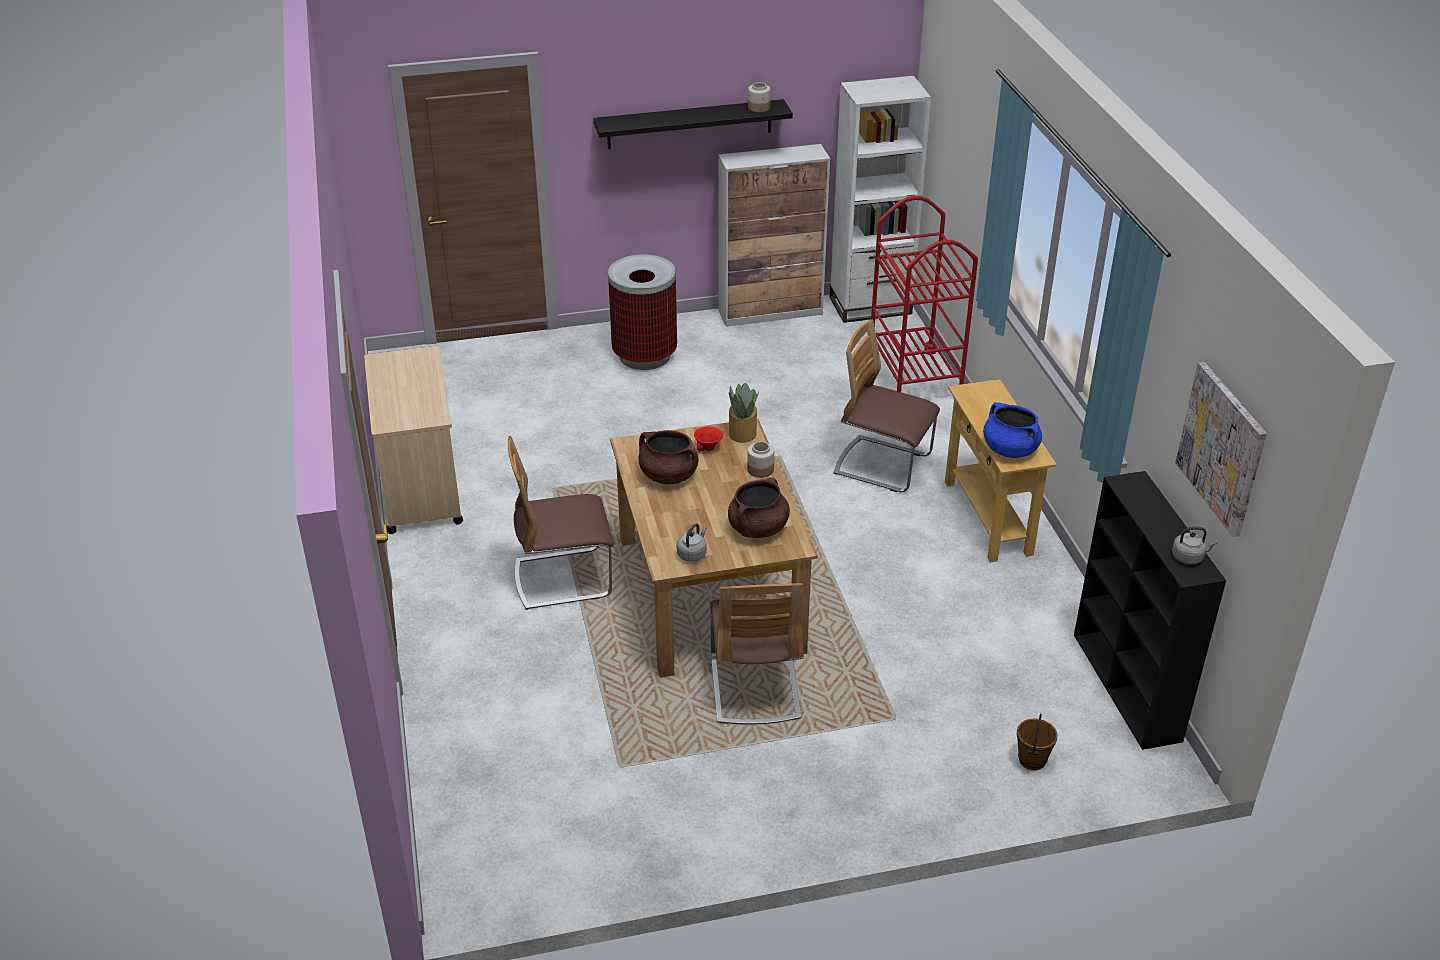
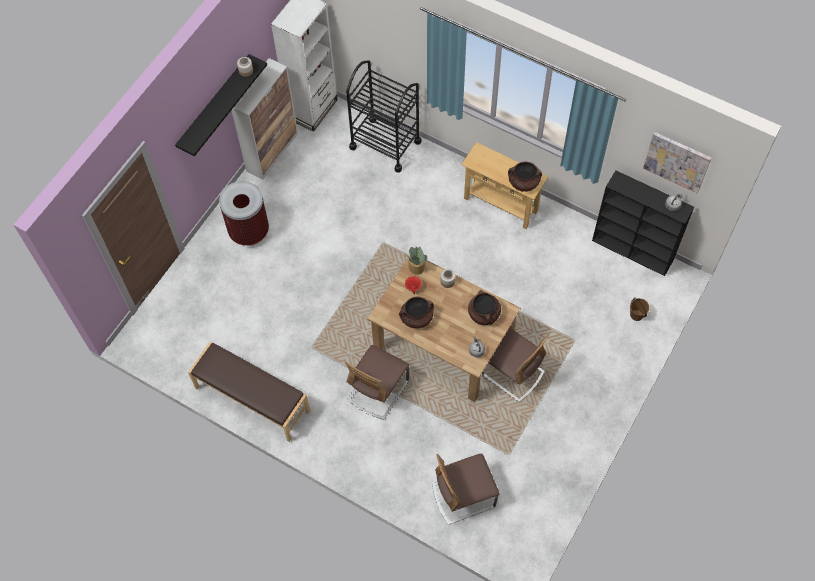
camera: 45 degrees left, 25 degrees up
beige cart [364,346,463,534] -> brown bench [188,341,310,442]
chair [833,319,940,492] -> chair moved to [432,454,500,525]
red cart [871,196,978,392] -> black cart [346,60,421,173]
blue cooking pot [983,402,1042,458] -> brown cooking pot [508,162,542,192]

